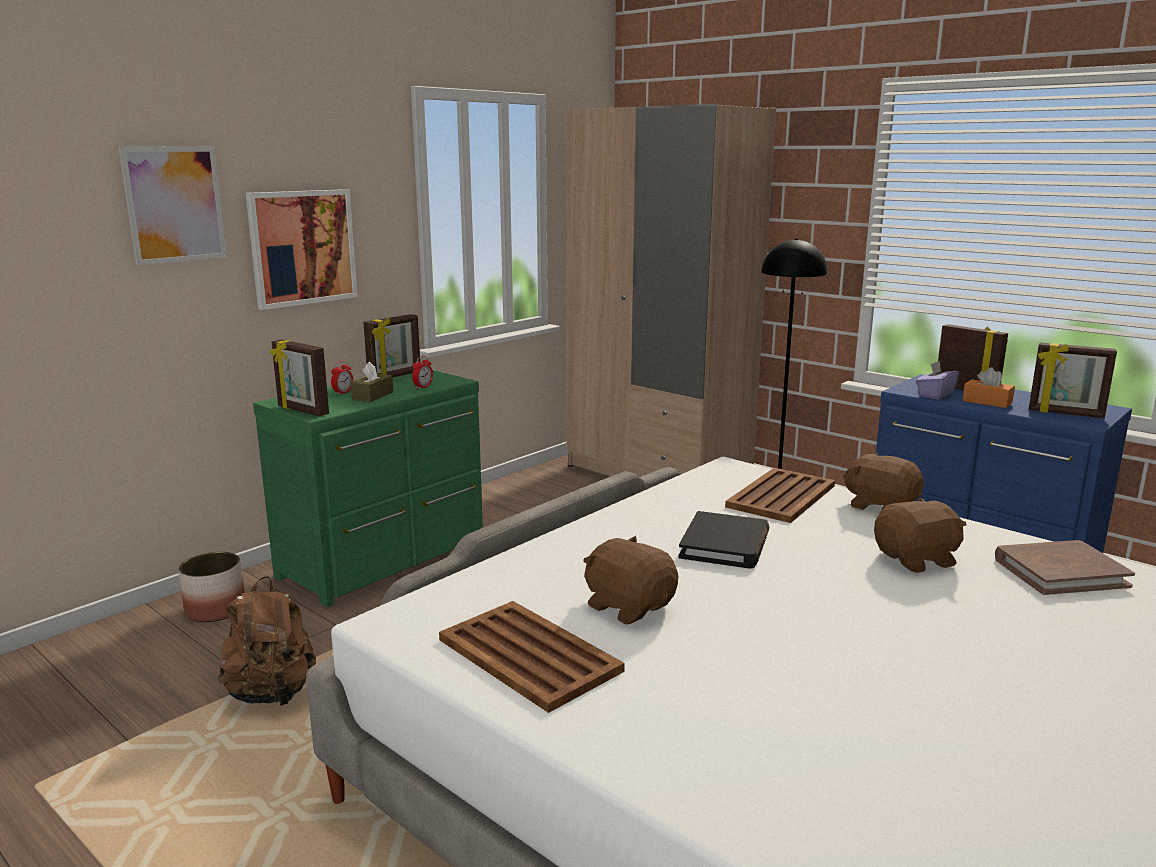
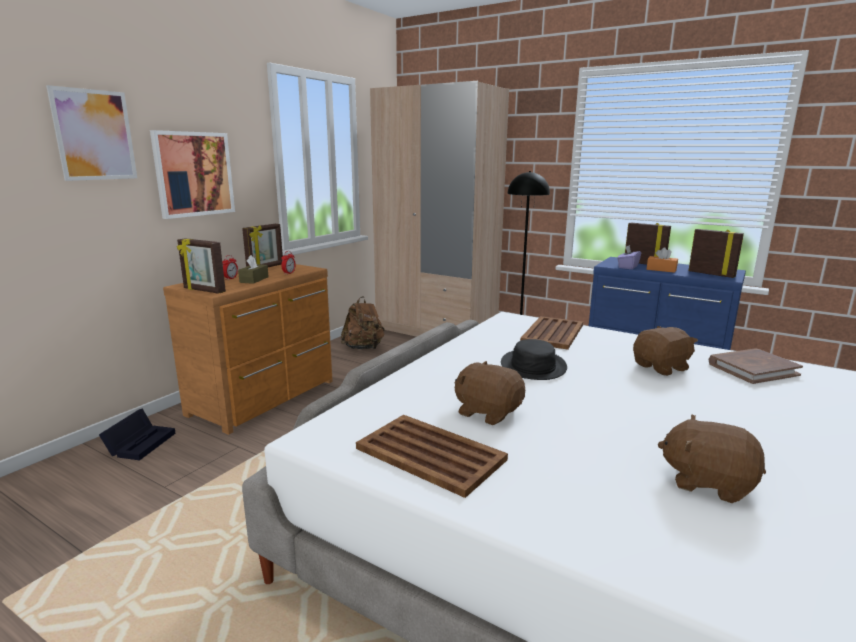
camera: 10 degrees left, 0 degrees up
planter [178,552,245,622] -> black storage box [99,409,176,460]
brown backpack [218,576,316,706] -> brown backpack moved to [341,296,385,349]
green dresser [253,370,483,608] -> brown dresser [163,264,333,435]
black book [679,511,769,569] -> black hat [501,339,567,380]
brown plush toy [843,453,924,510] -> brown plush toy moved to [658,414,766,503]
picture frame [1029,342,1117,418] -> picture frame turned 150 degrees counterclockwise [688,229,744,278]

